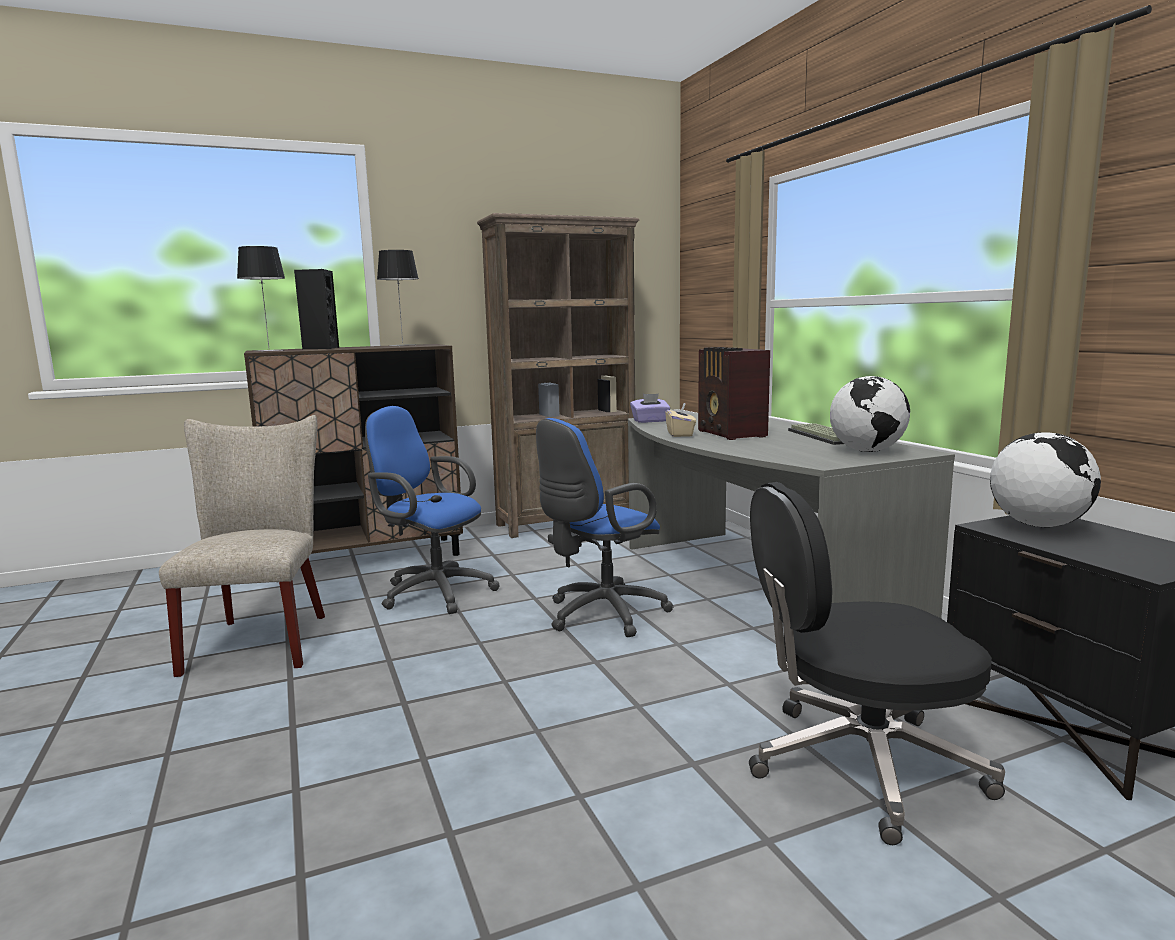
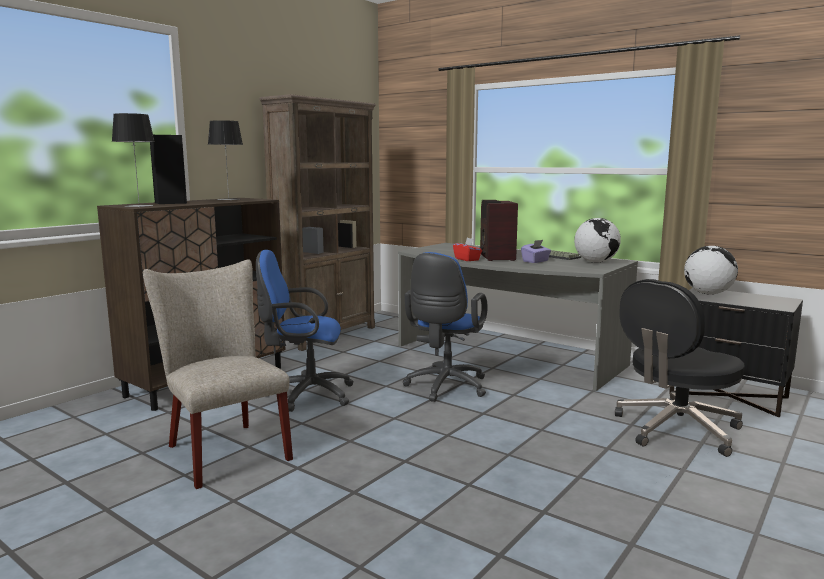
camera: 30 degrees left, 0 degrees up
purple tissue box [630,393,670,423] -> purple tissue box moved to [521,240,551,263]
beige tissue box [665,403,696,437] -> red tissue box [453,238,482,261]
radio [698,347,770,440] -> radio turned 45 degrees clockwise [480,200,518,261]

